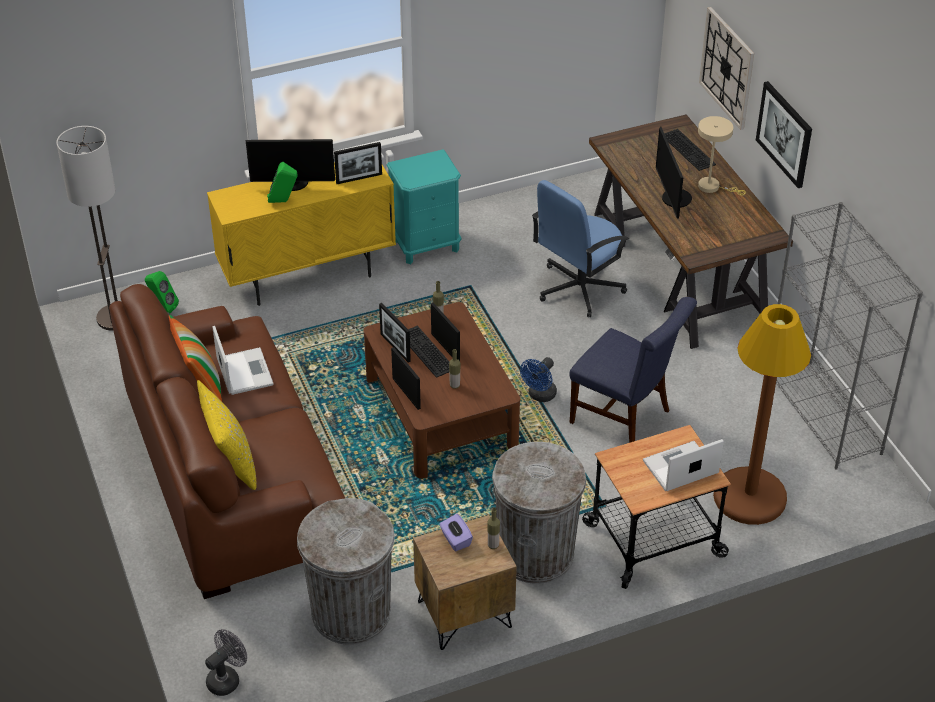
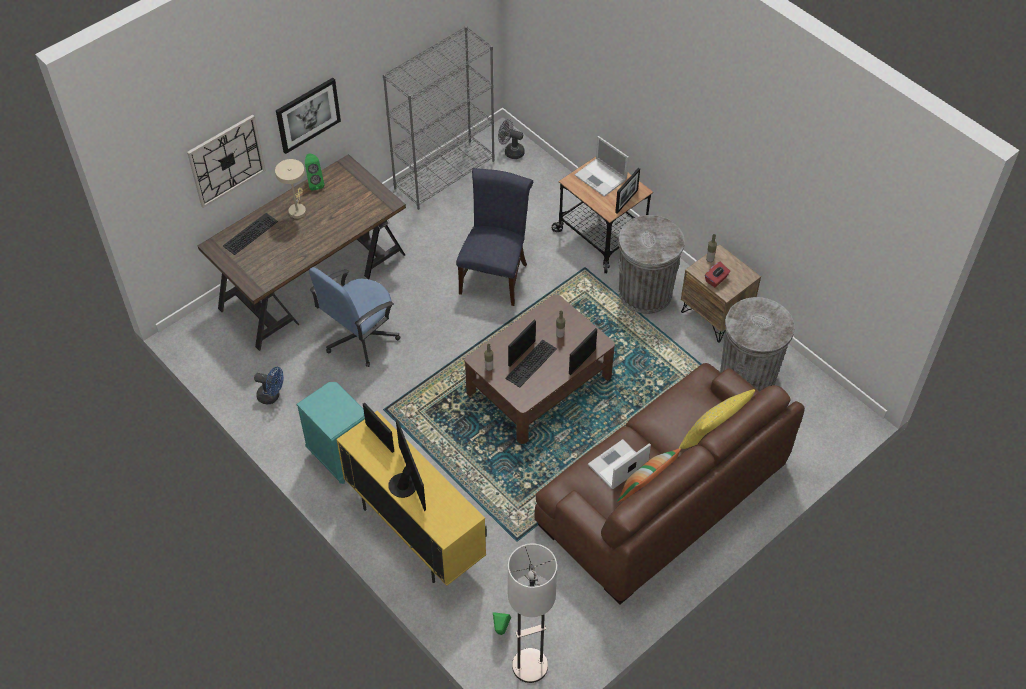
camera: 110 degrees left, 10 degrees up
grey fan [205,629,247,696] -> grey fan moved to [498,119,525,159]
green speaker [267,162,297,203] -> green speaker moved to [305,154,324,190]
picture frame [379,303,411,363] -> picture frame moved to [615,168,640,214]
purple tissue box [439,513,473,551] -> red tissue box [705,262,730,287]
blue fan [520,357,557,402] -> blue fan moved to [254,367,284,404]
blue office chair [532,180,629,317] -> blue office chair turned 105 degrees clockwise [309,267,400,367]
monitor [656,127,692,219] -> none
brown floor lamp [713,304,811,525] -> none

